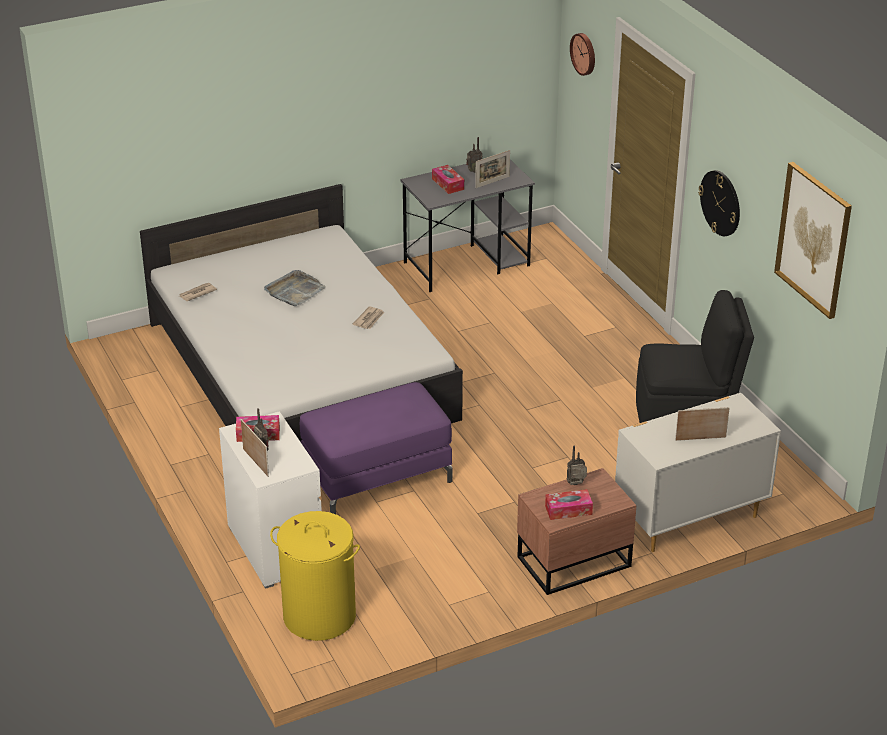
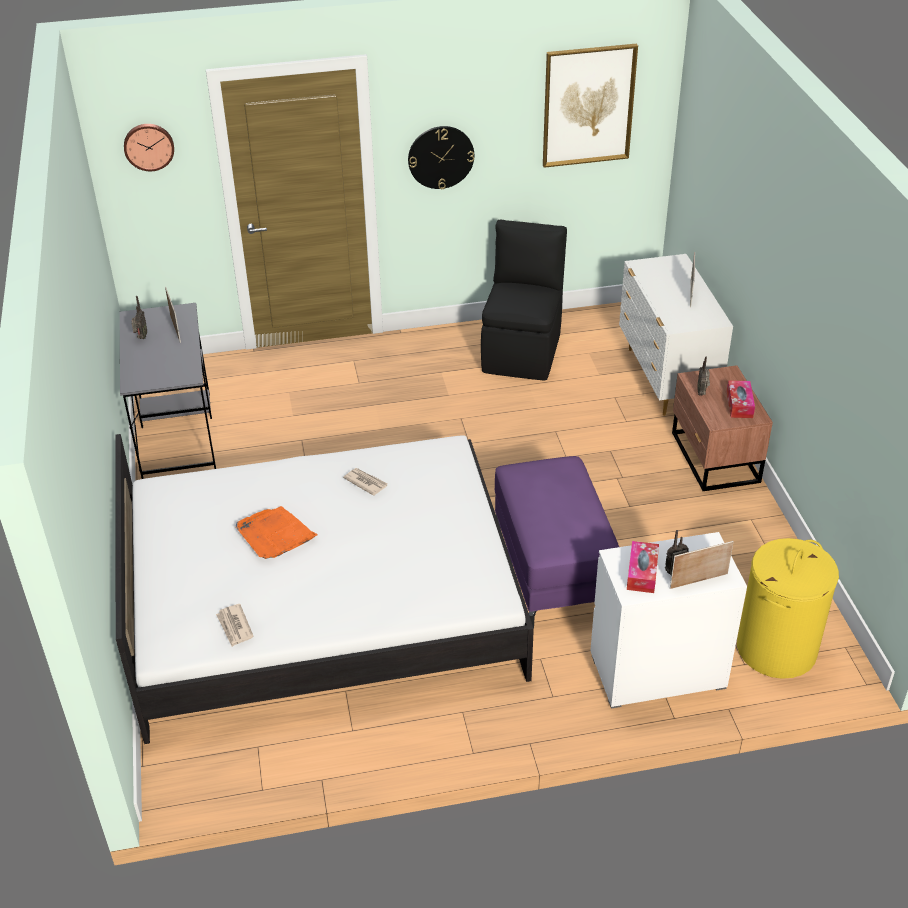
camera: 75 degrees left, 5 degrees up
grey tray [264,270,326,306] -> orange tray [236,506,317,559]
tissue box [432,165,464,194] -> none

